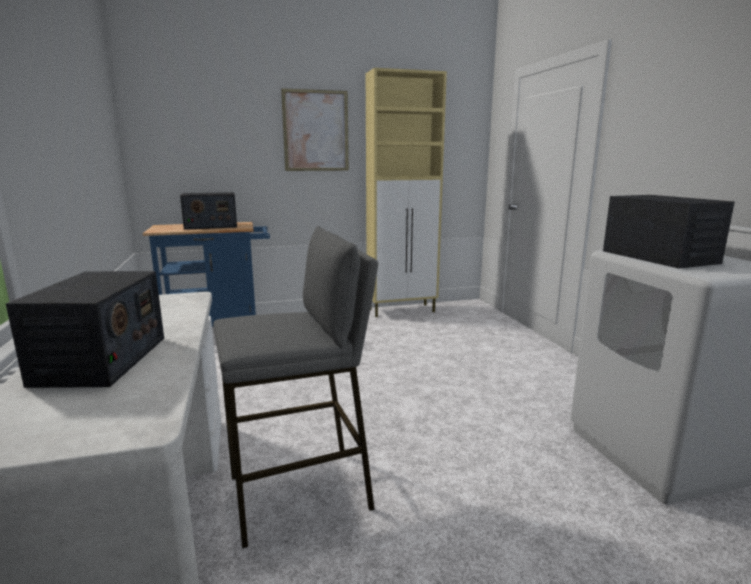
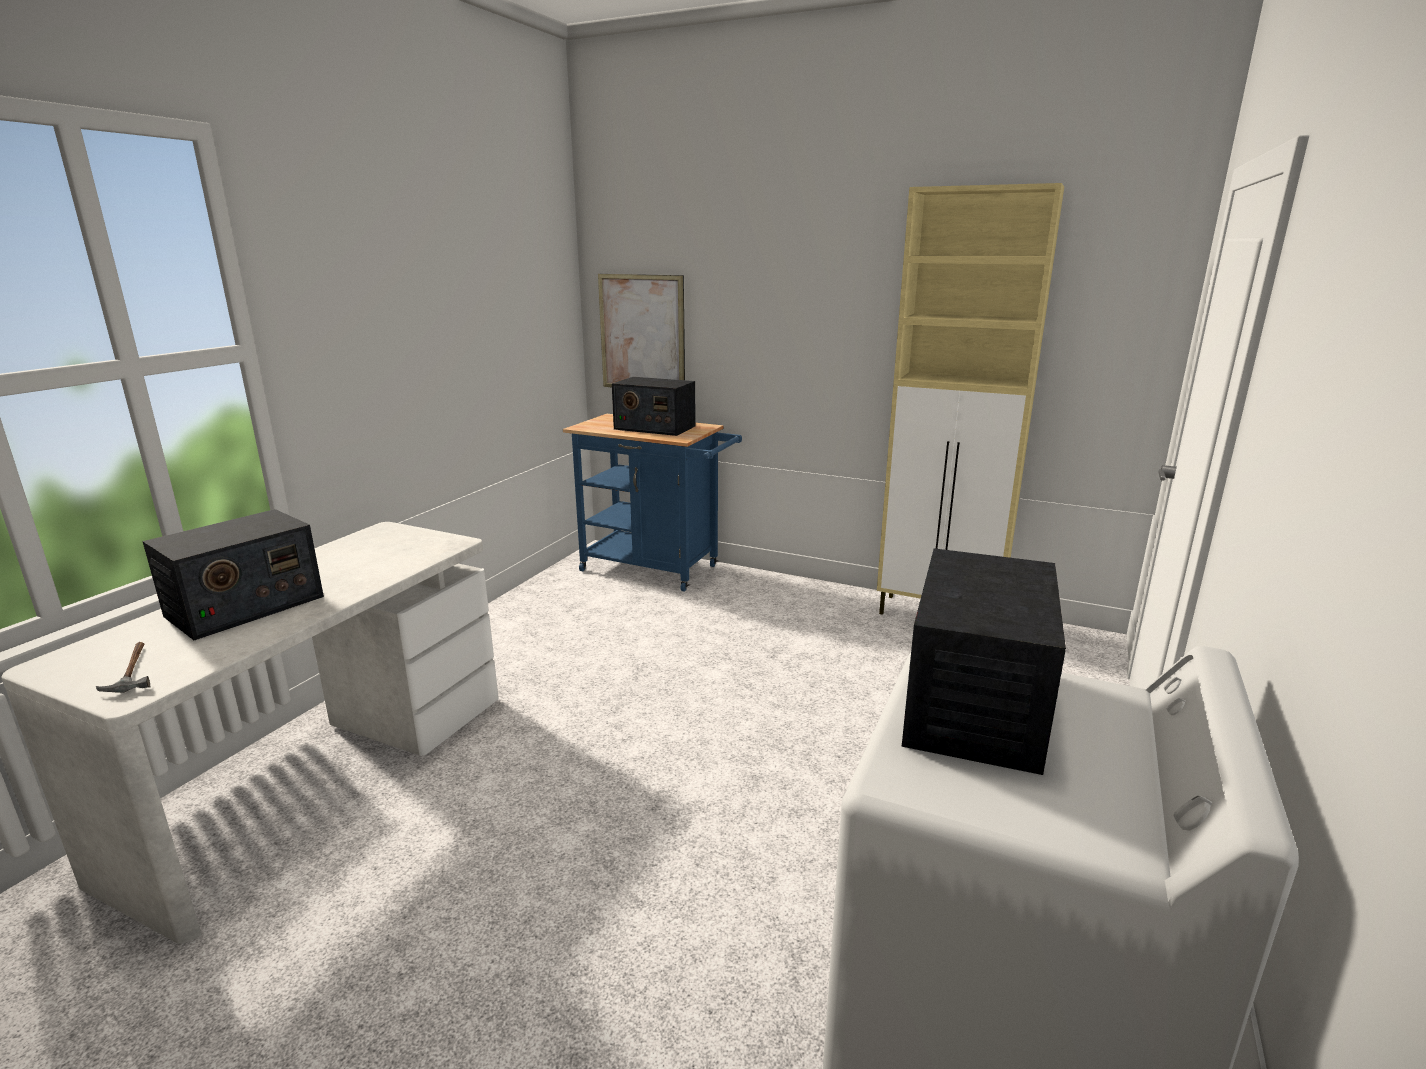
camera: 40 degrees right, 5 degrees up
grey stool [213,226,378,549] -> none
picture [281,88,349,171] -> picture moved to [598,274,685,387]
none -> hammer [96,642,150,693]

